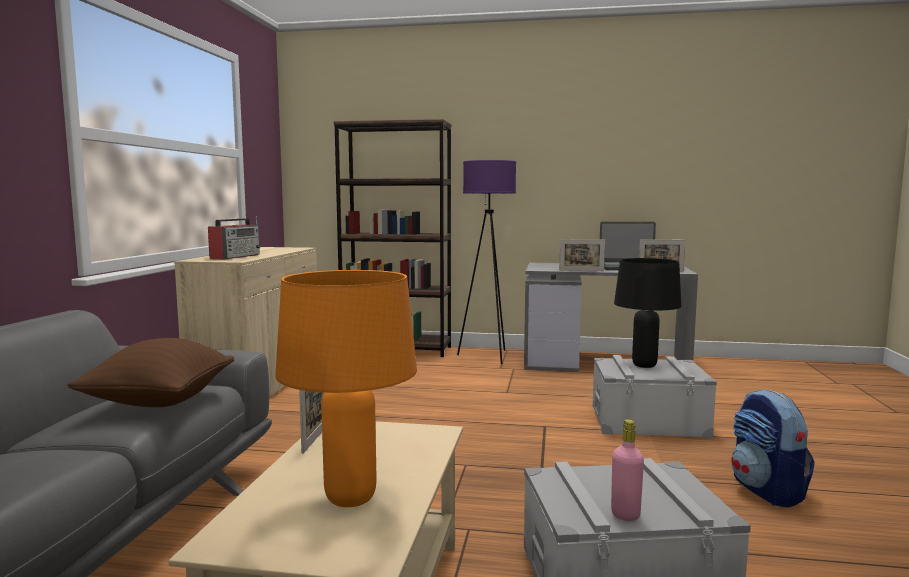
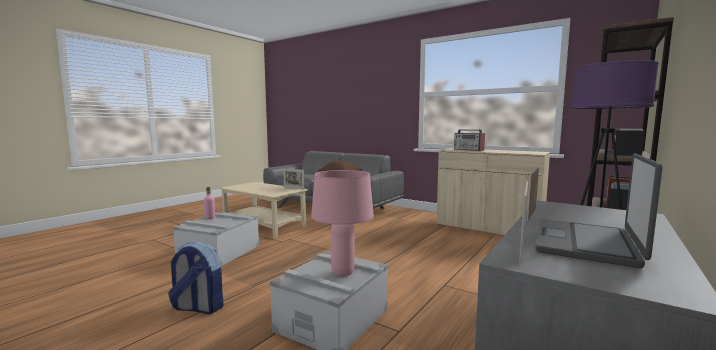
camera: 115 degrees right, 0 degrees up
orange table lamp [275,270,417,507] -> none
black table lamp [614,258,681,368] -> pink table lamp [311,170,374,277]

